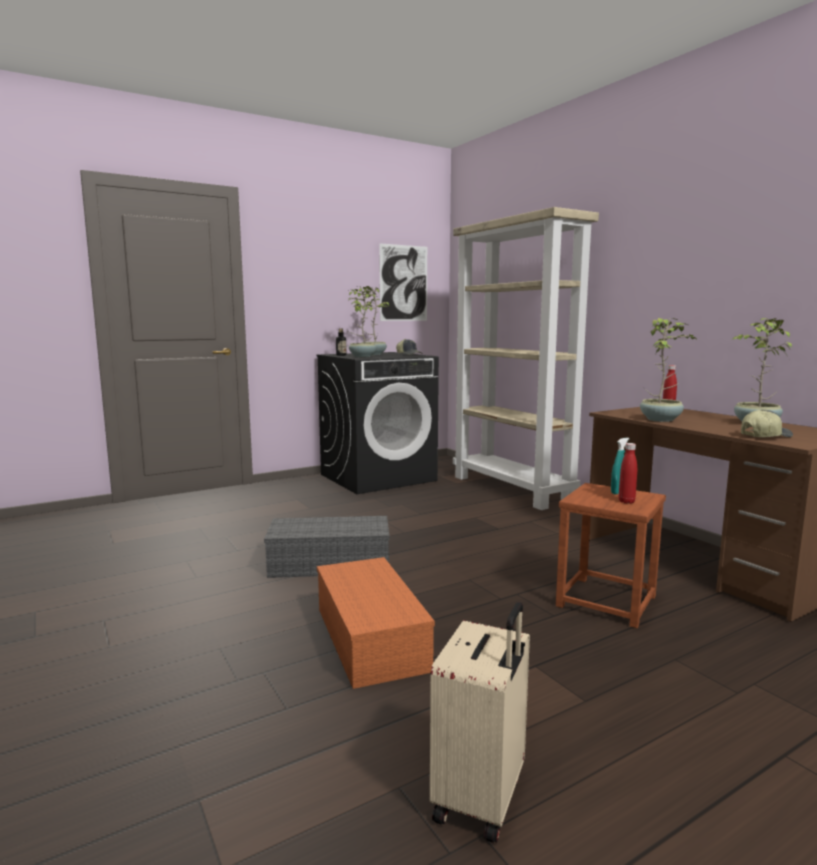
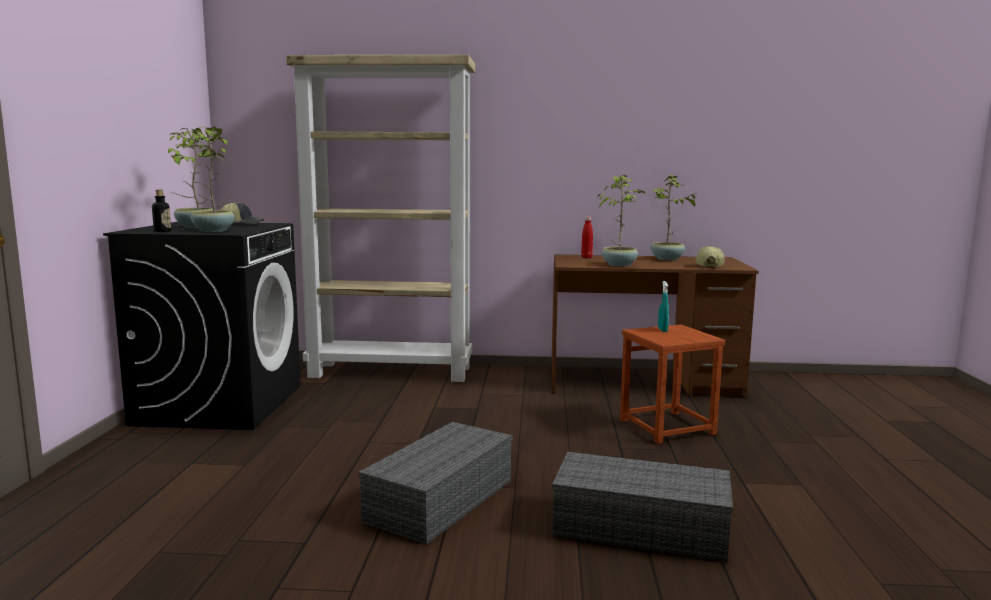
camera: 55 degrees left, 0 degrees up
orange storage box [317,557,435,689] -> grey storage box [552,452,733,563]
picture [379,243,427,321] -> none
beige suitcase [430,602,530,843] -> none
red bottle [619,443,637,504] -> none

